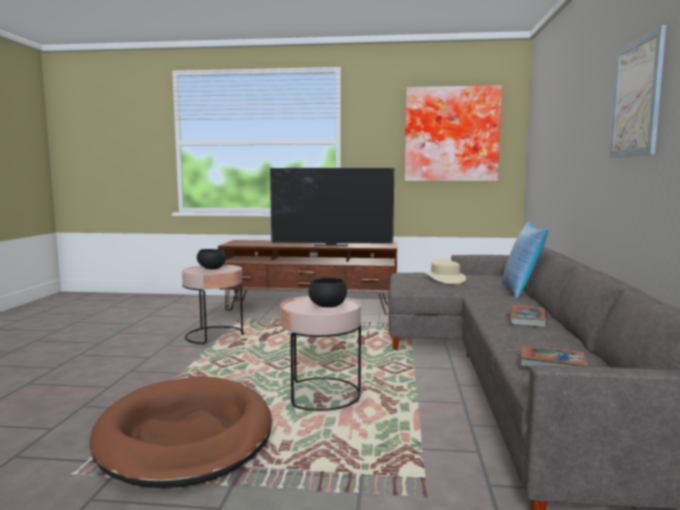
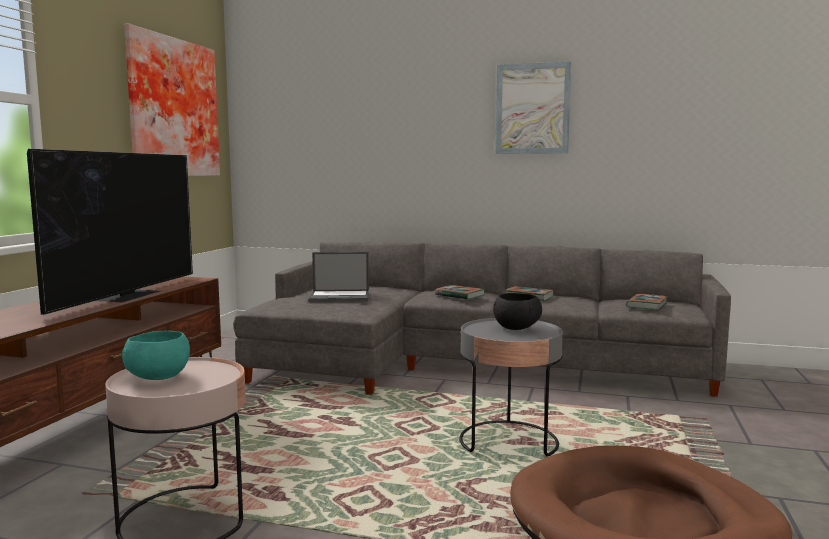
camera: 80 degrees left, 0 degrees up
black bowl [197,249,225,269] -> turquoise bowl [122,331,190,380]
pink side table [280,296,361,411] -> grey side table [459,318,563,456]
beige hat [425,259,466,284] -> laptop [309,252,369,302]
pillow [501,221,548,299] -> none
none -> book [435,285,485,300]

